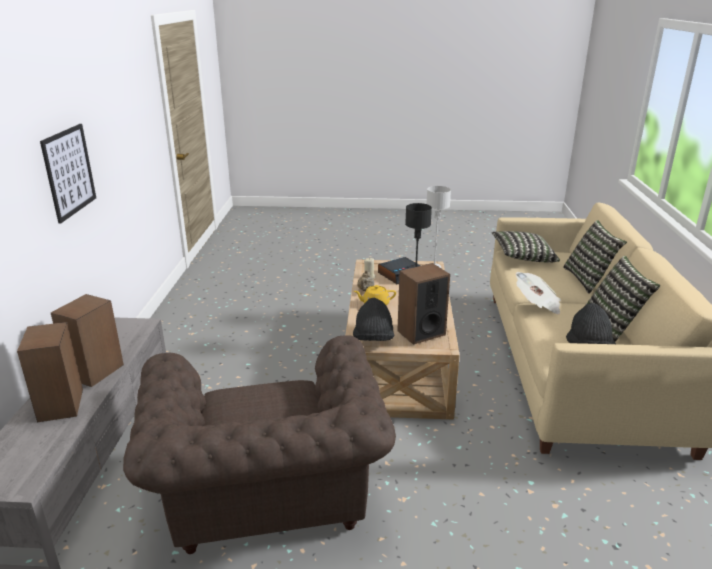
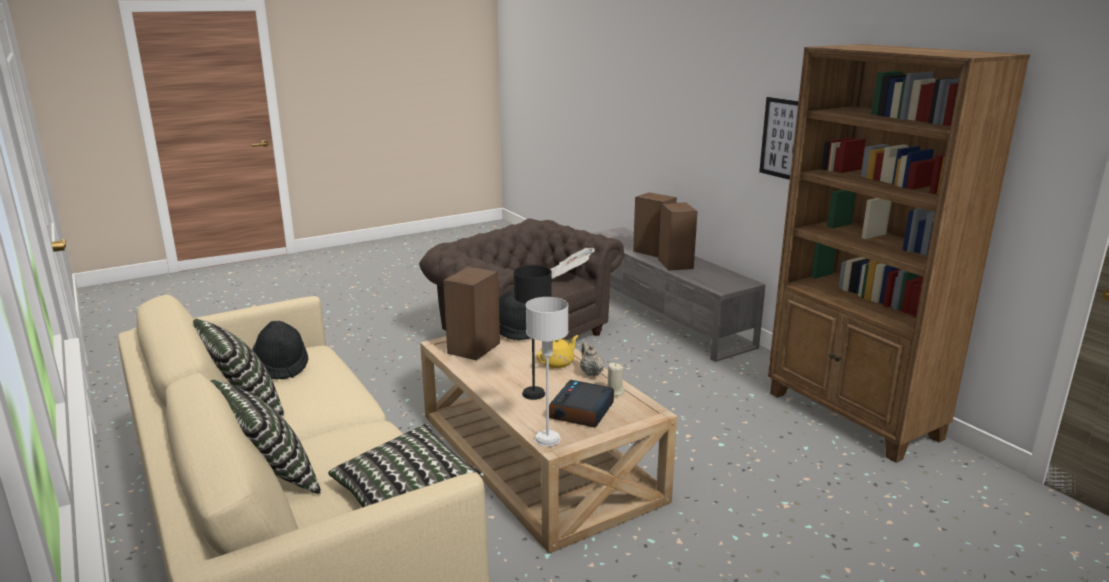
camera: 145 degrees right, 5 degrees down
newspaper [516,272,561,314] -> newspaper moved to [551,248,595,279]
none -> brown bookcase [768,44,1030,463]

